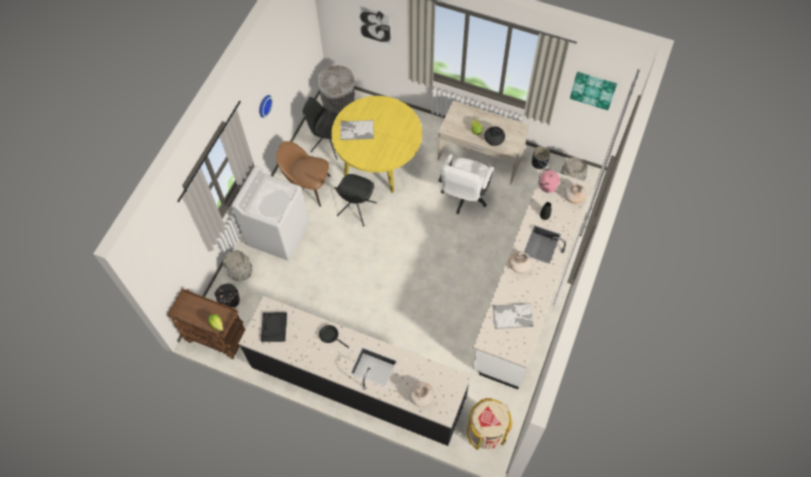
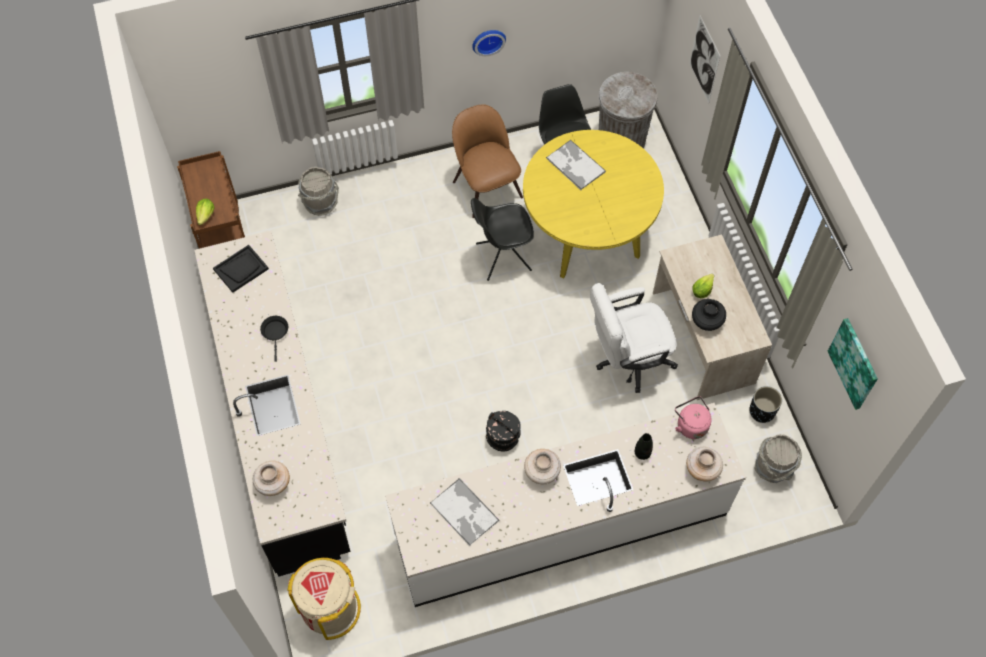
camera: 50 degrees right, 0 degrees up
black bucket [214,284,240,308] -> black bucket moved to [486,411,521,452]
white washing machine [232,166,309,261] -> none

